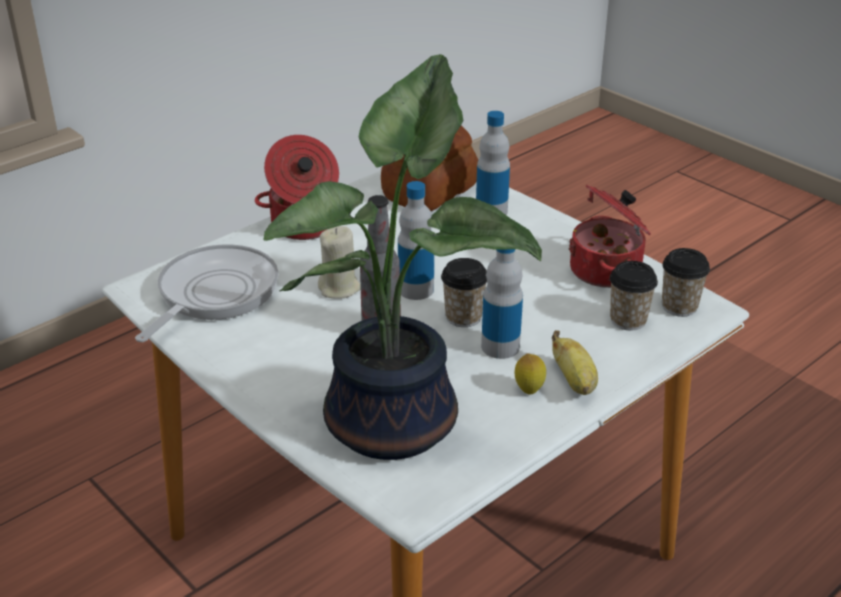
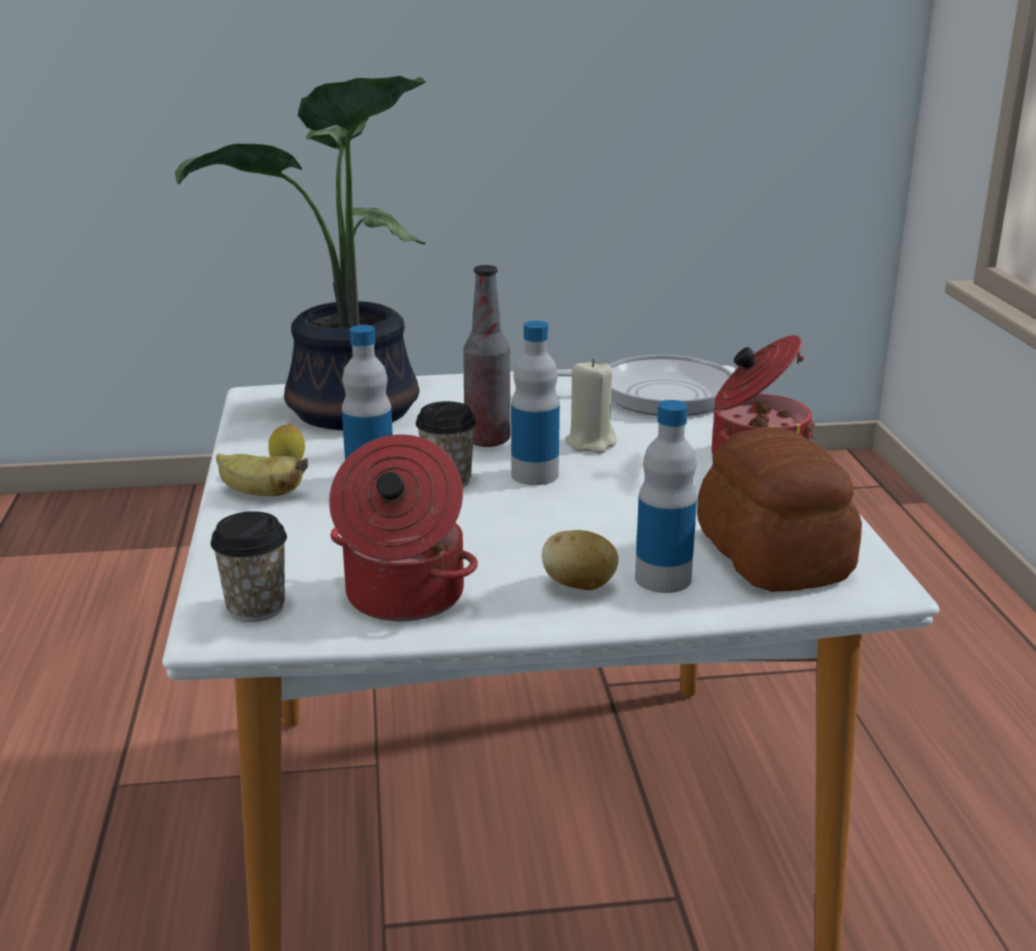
camera: 125 degrees right, 10 degrees down
frying pan [135,244,279,342] -> frying pan turned 60 degrees counterclockwise [557,355,732,416]
cup [610,261,658,331] -> none
none -> potato [542,530,619,590]

